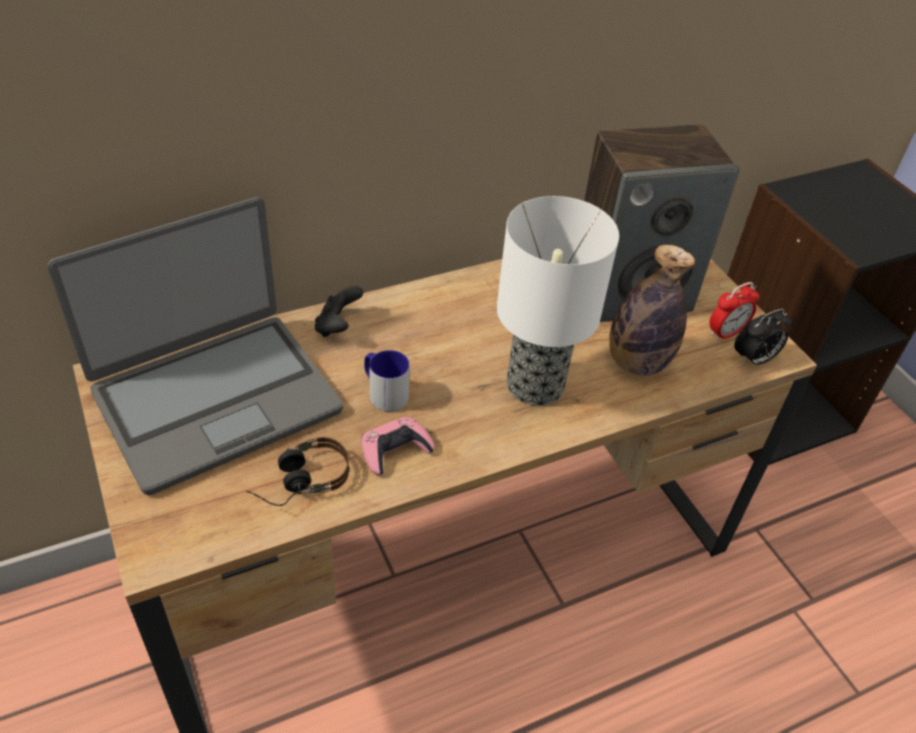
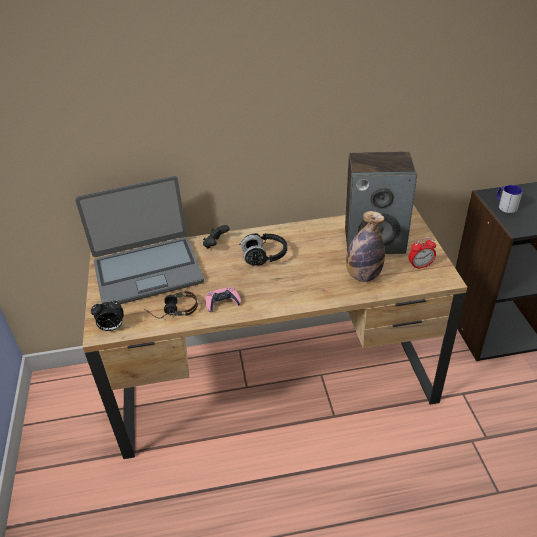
camera: 20 degrees right, 5 degrees down
mug [364,350,410,412] -> mug moved to [497,185,523,213]
table lamp [497,196,619,406] -> none
alarm clock [734,309,792,366] -> alarm clock moved to [91,300,124,331]
none -> black headphones [239,233,287,266]

